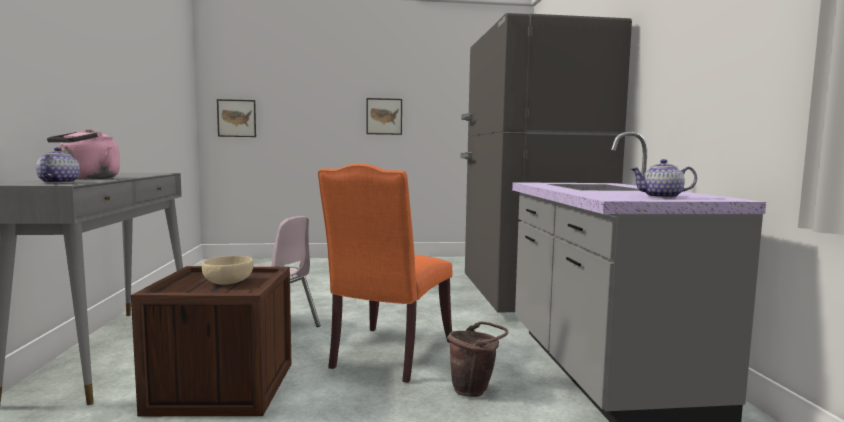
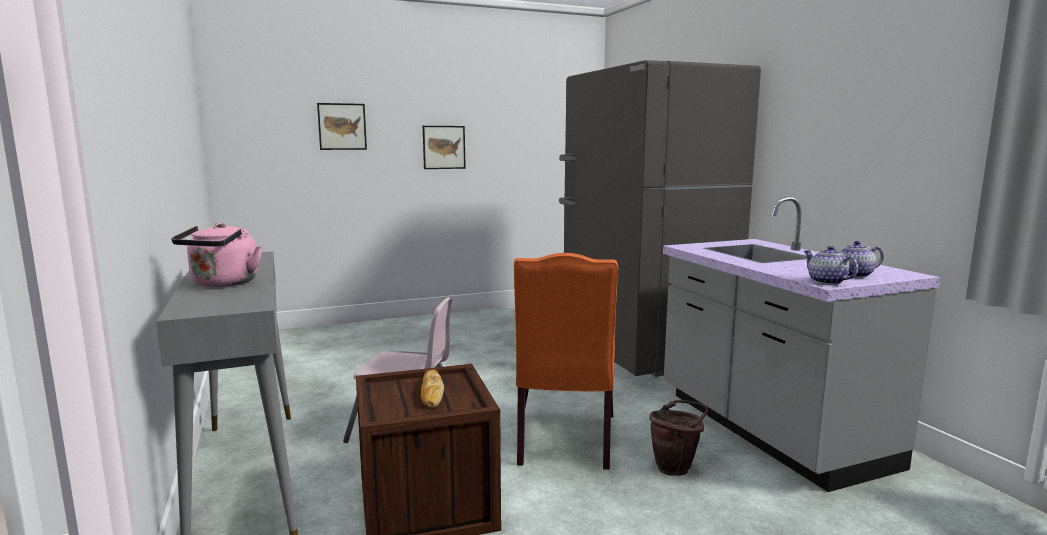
camera: 15 degrees left, 5 degrees up
teapot [36,147,80,183] -> teapot moved to [804,246,858,285]
beige bowl [202,256,254,285] -> bread [421,369,444,408]
picture [217,99,256,137] -> picture moved to [317,103,367,150]

